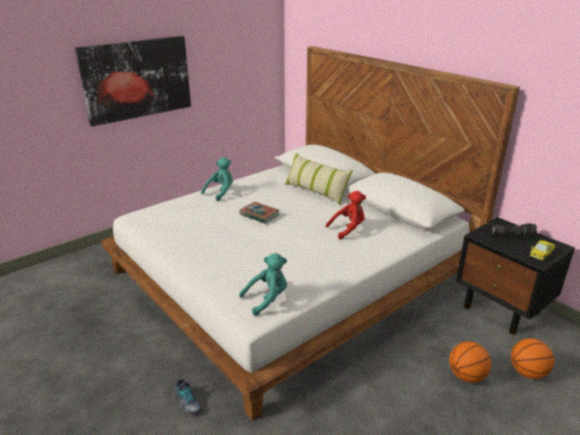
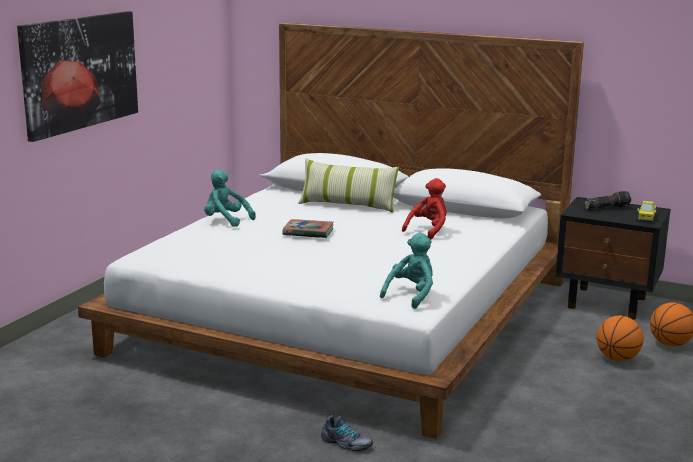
camera: 25 degrees left, 10 degrees down
turquoise plush toy [201,157,233,201] -> turquoise plush toy turned 75 degrees counterclockwise [204,170,256,227]

